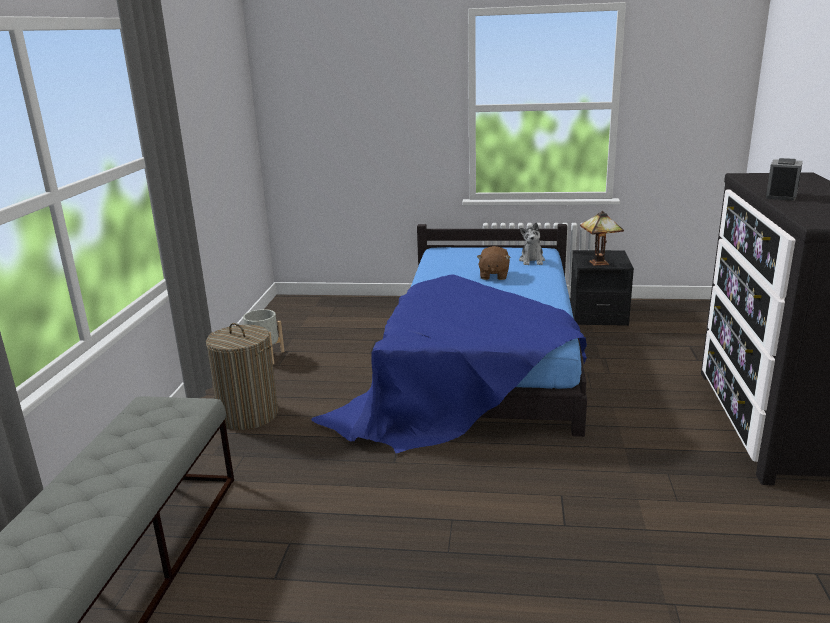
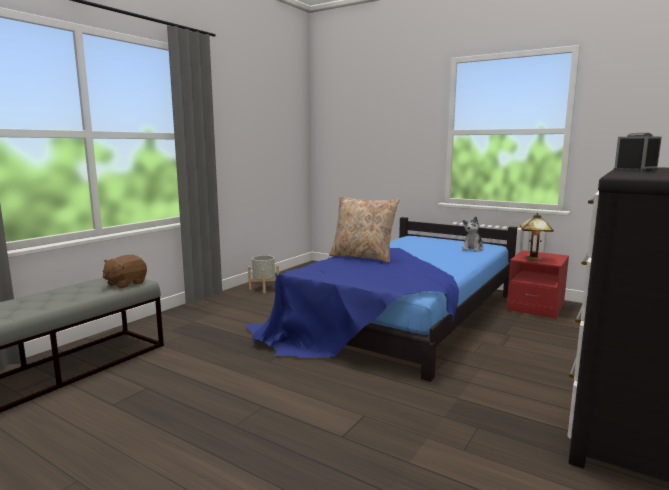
camera: 25 degrees right, 10 degrees down
laundry basket [206,323,278,430] -> none
brown plush toy [477,246,511,280] -> brown plush toy moved to [102,254,147,289]
black nightstand [570,250,634,326] -> red nightstand [507,250,569,319]
none -> beige pillow [329,196,400,263]

